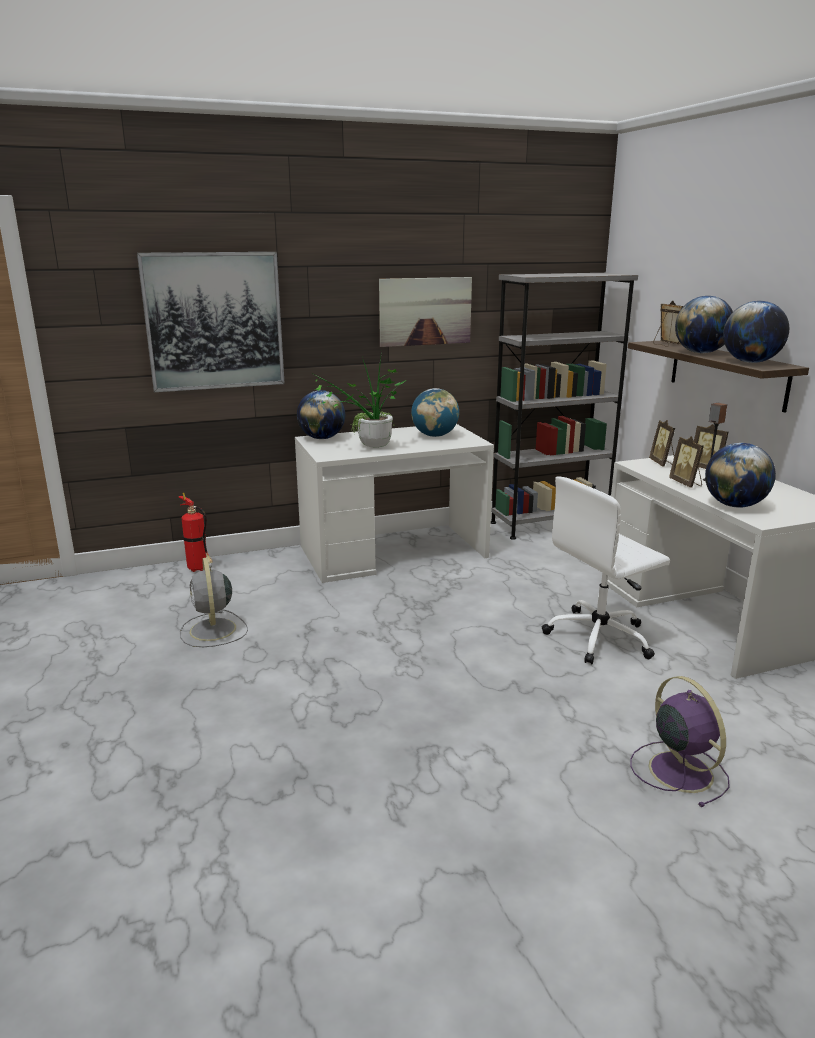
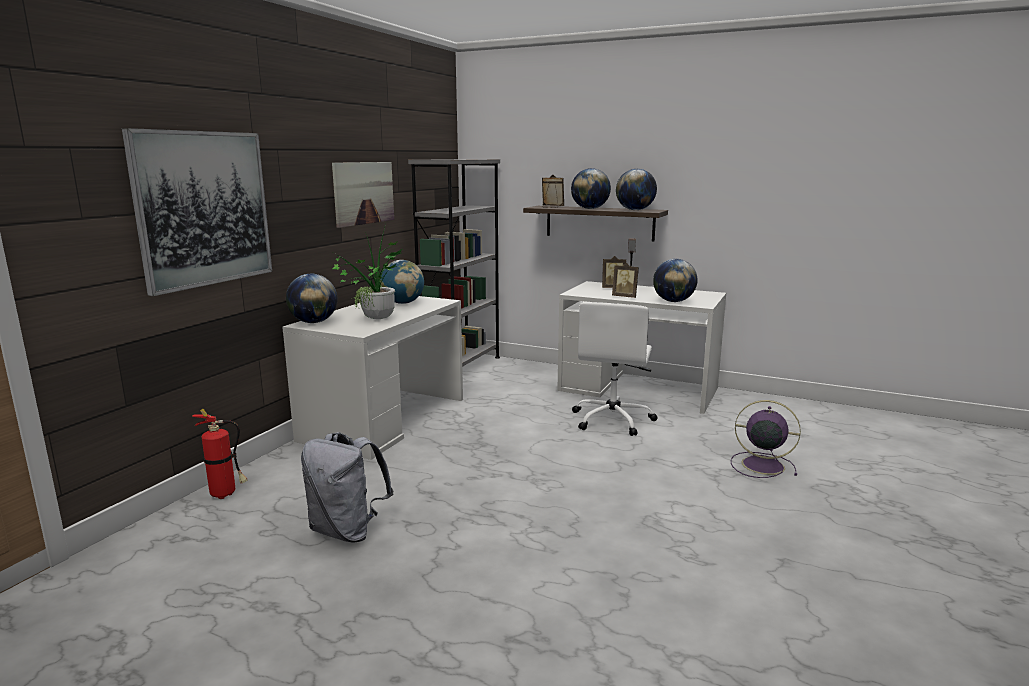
camera: 45 degrees left, 5 degrees down
grey fan [180,558,248,647] -> grey backpack [301,432,393,543]
picture frame [649,420,675,467] -> none

